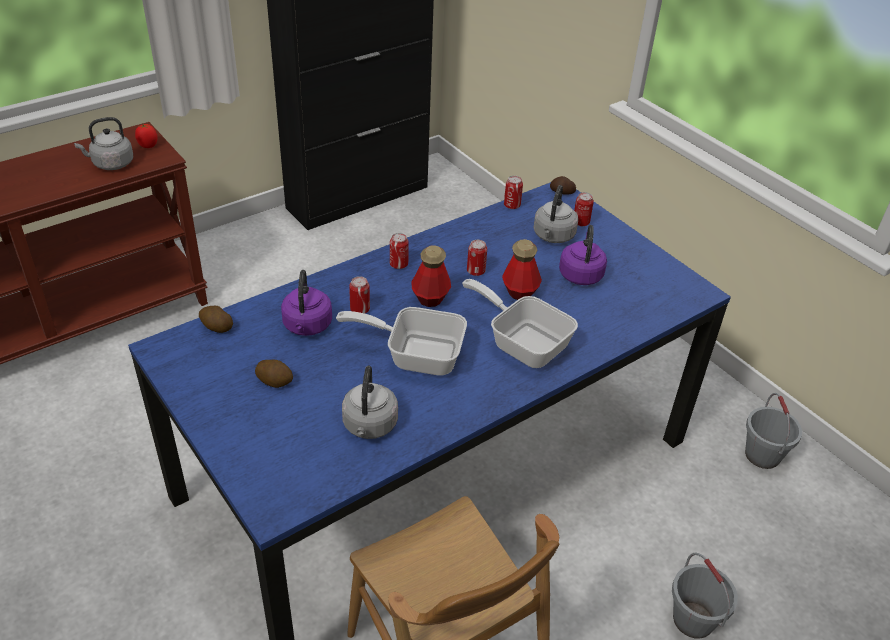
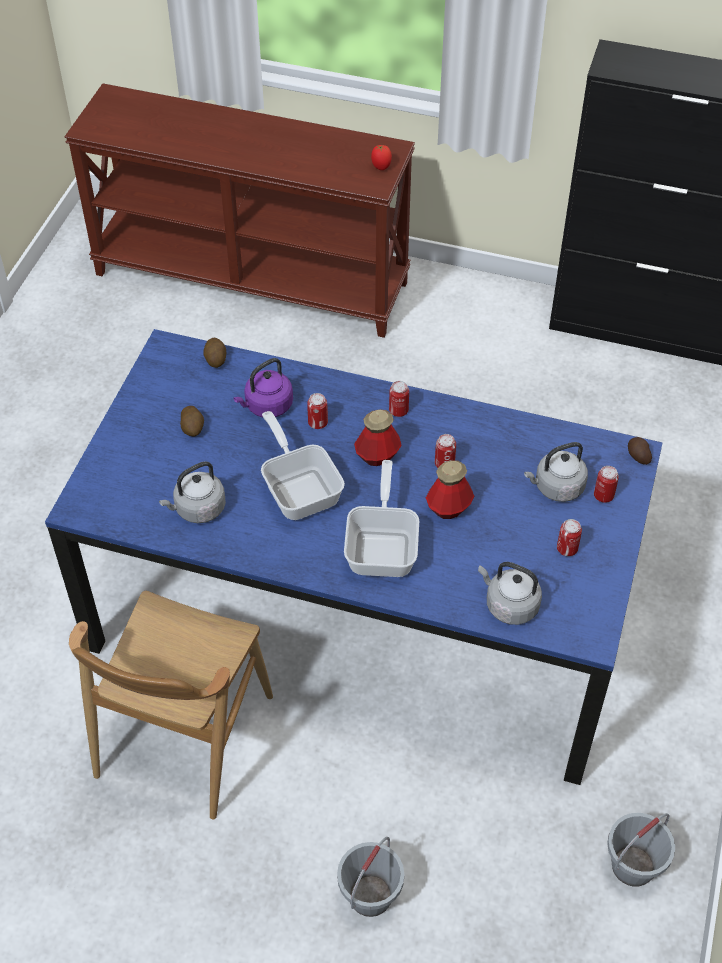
camera: 55 degrees right, 10 degrees up
grey kettle [74,117,133,170] -> grey kettle moved to [478,562,542,625]
can [504,176,523,209] -> can moved to [557,519,582,556]
purple kettle [559,225,607,285] -> none

